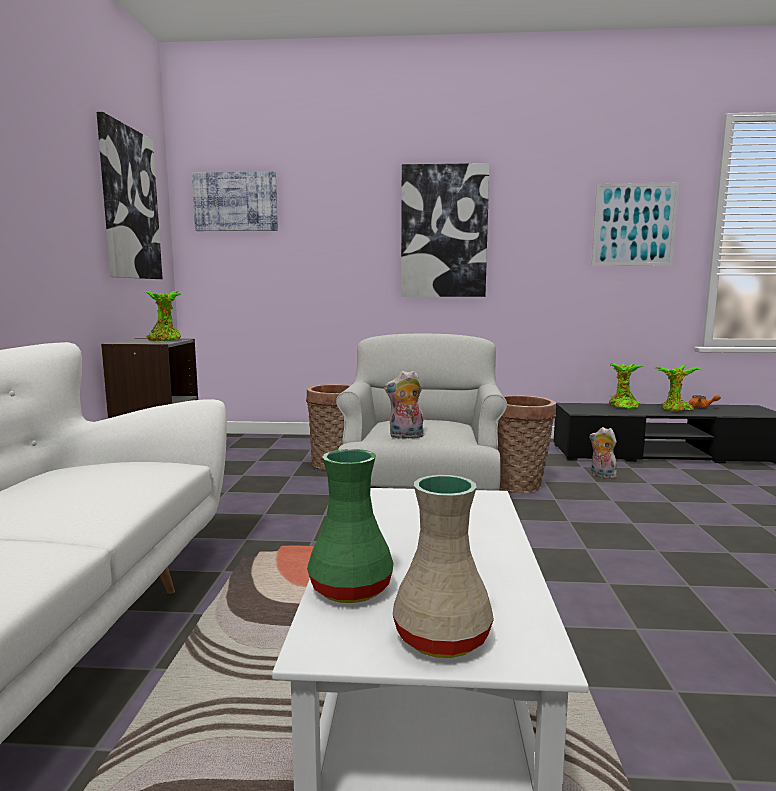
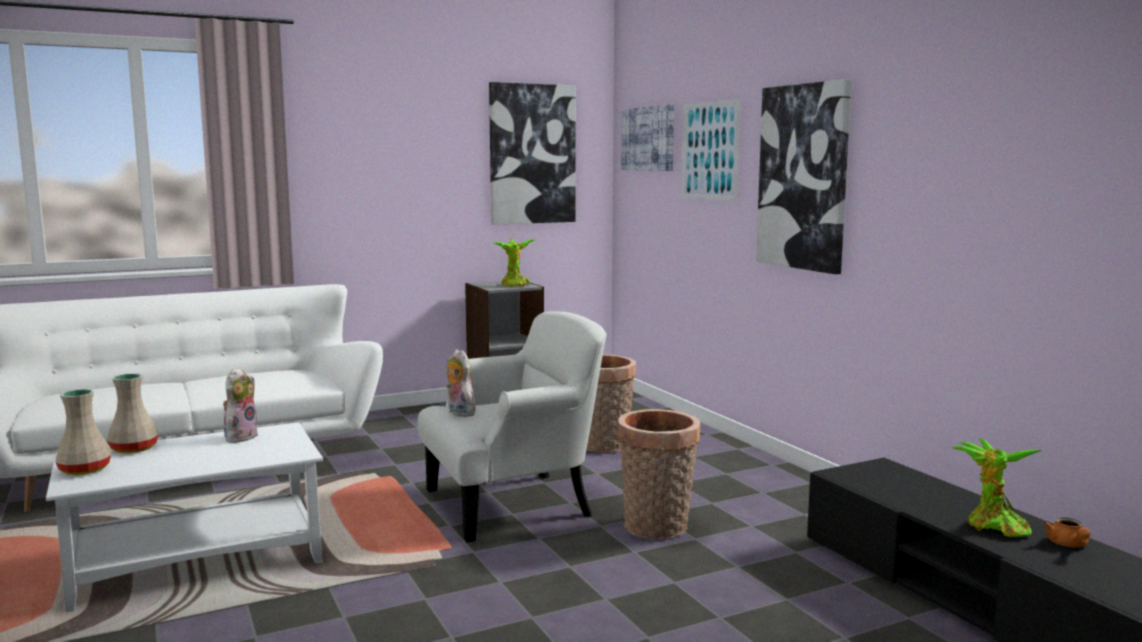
camera: 60 degrees right, 0 degrees up
green vase [307,449,394,603] -> beige vase [107,373,158,453]
plush toy [589,427,617,479] -> plush toy moved to [223,367,259,443]
picture [592,183,679,266] -> picture moved to [681,99,741,201]
potted plant [609,363,643,409] -> none

